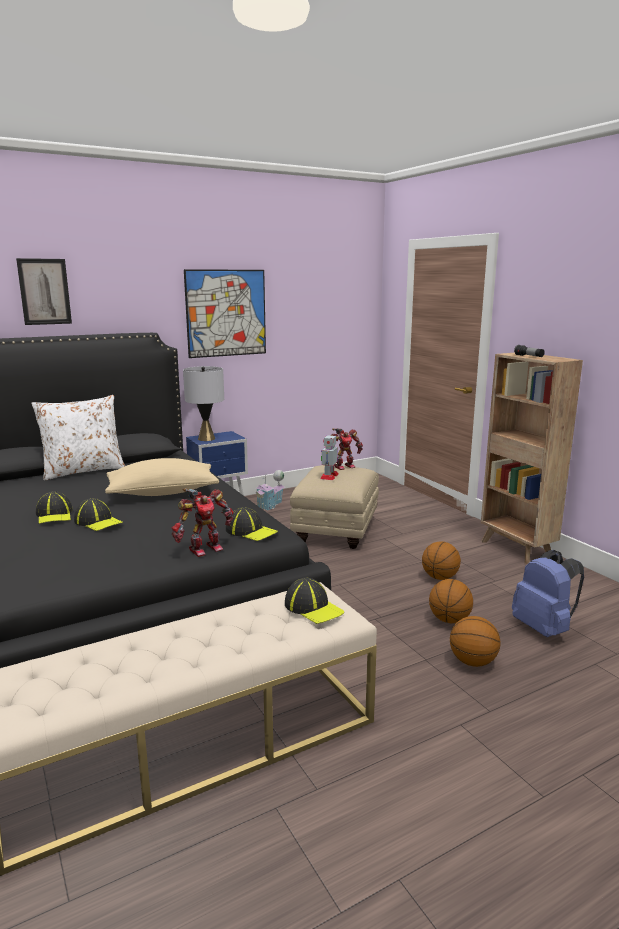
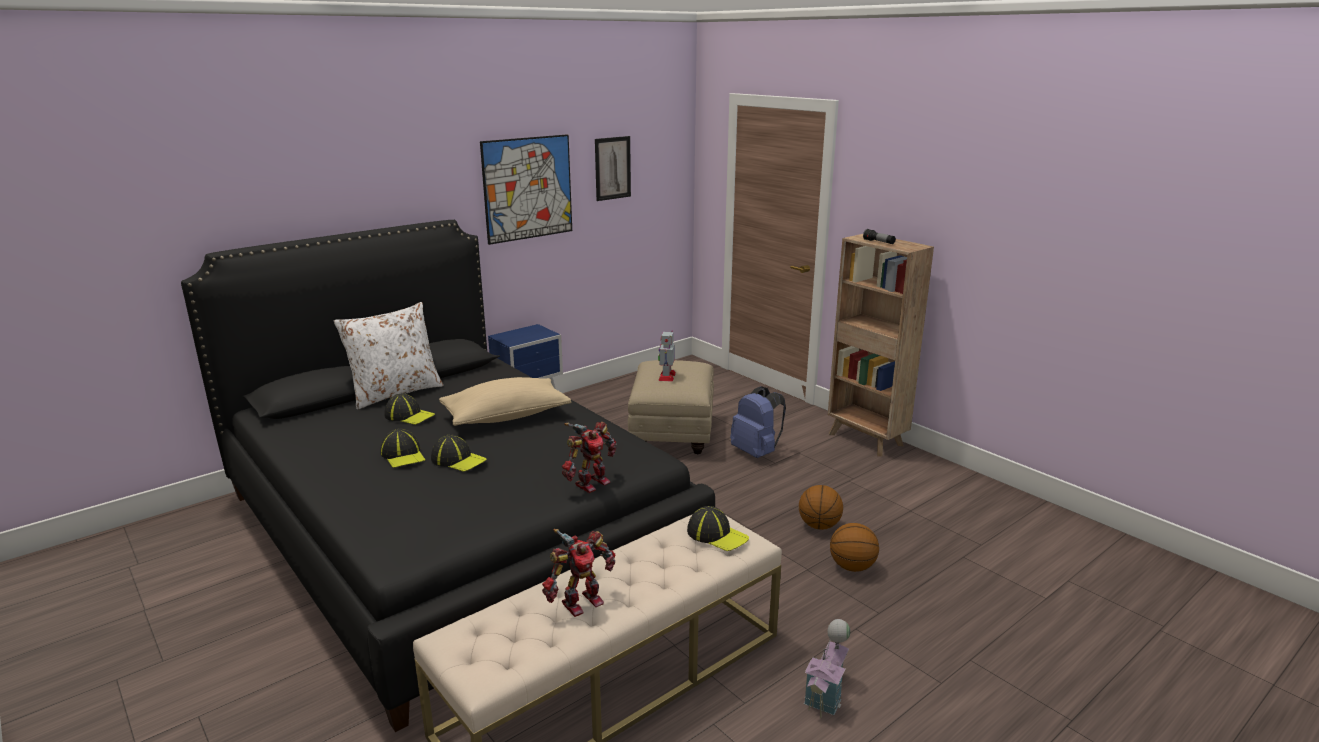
camera: 10 degrees left, 5 degrees up
picture [16,258,72,325] -> picture moved to [595,136,631,201]
grey table lamp [183,366,224,441] -> none
cap [226,507,278,541] -> cap moved to [384,394,435,425]
toy house [254,470,285,510] -> toy house moved to [804,619,850,718]
toy robot [331,428,363,470] -> toy robot moved to [542,529,616,617]
basketball [422,541,461,580] -> none
blue backpack [512,550,584,637] -> blue backpack moved to [730,386,786,458]

